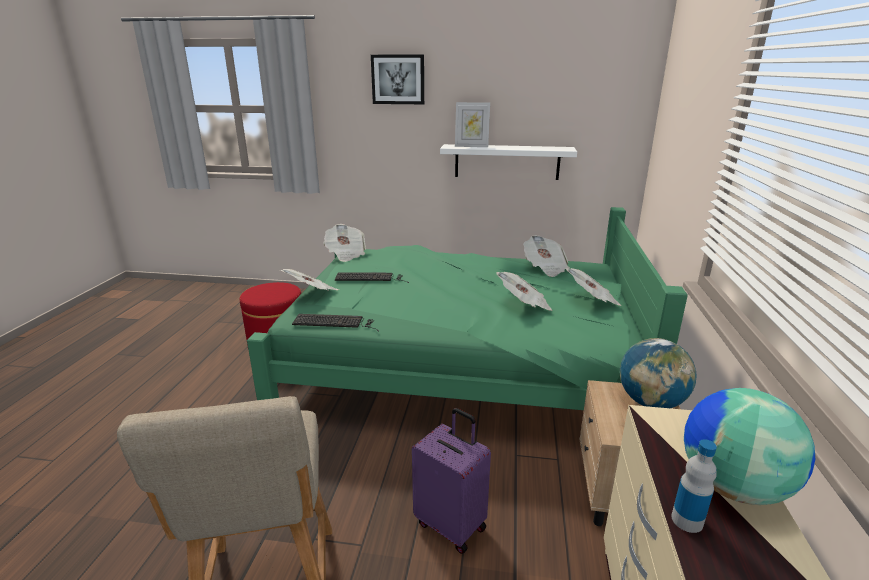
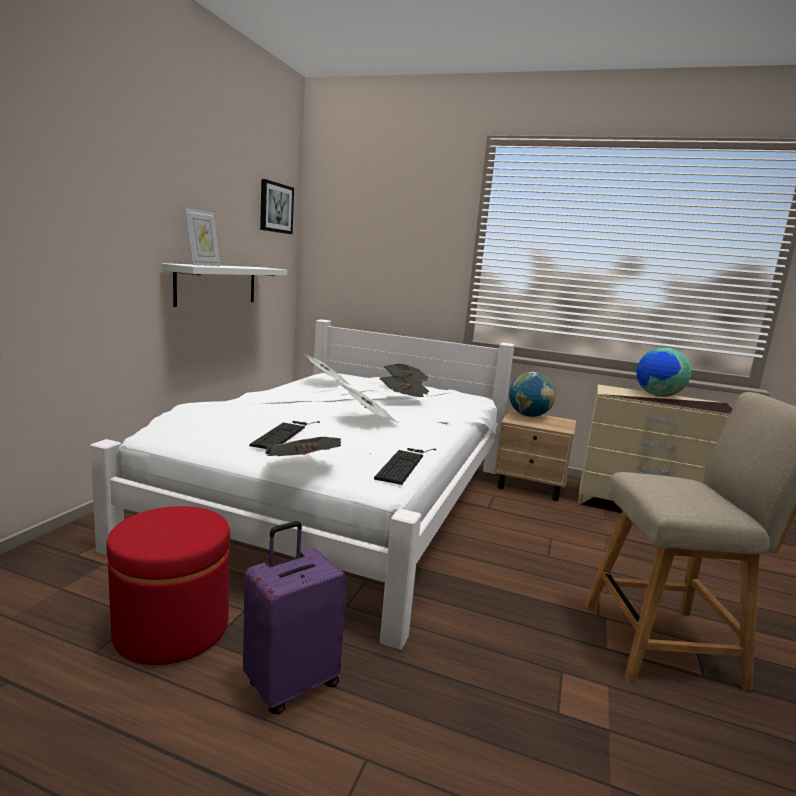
camera: 80 degrees left, 10 degrees down
green bed [247,207,688,410] -> white bed [90,319,515,650]
newspaper [323,224,366,262] -> newspaper moved to [339,384,399,423]
picture [371,54,424,104] -> picture moved to [260,179,294,234]
purple suitcase [412,408,491,554] -> purple suitcase moved to [243,521,347,714]
bottle [671,439,717,533] -> none

